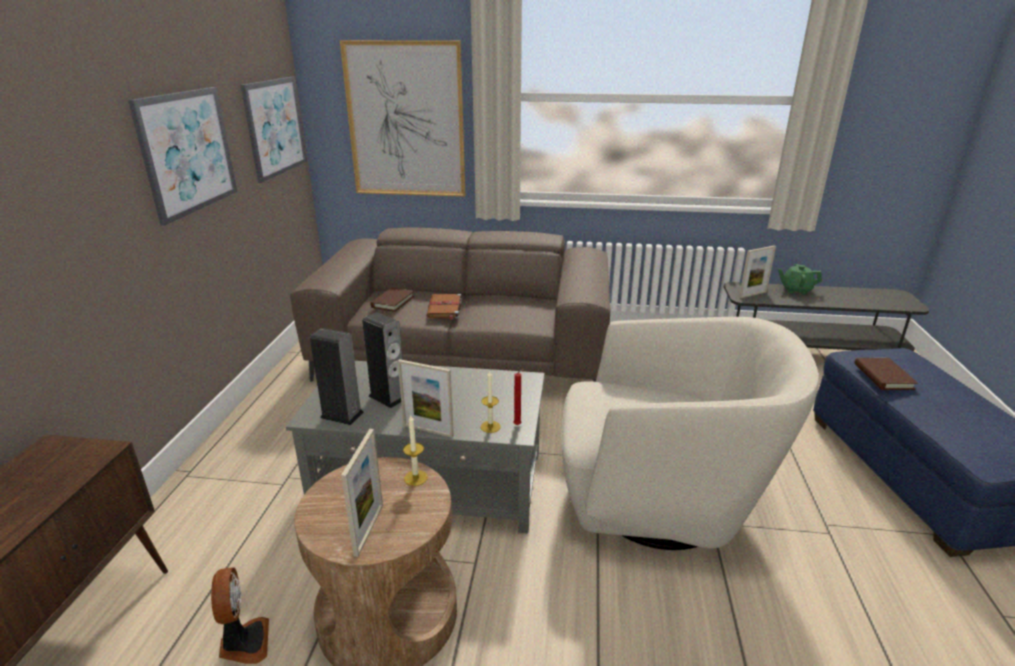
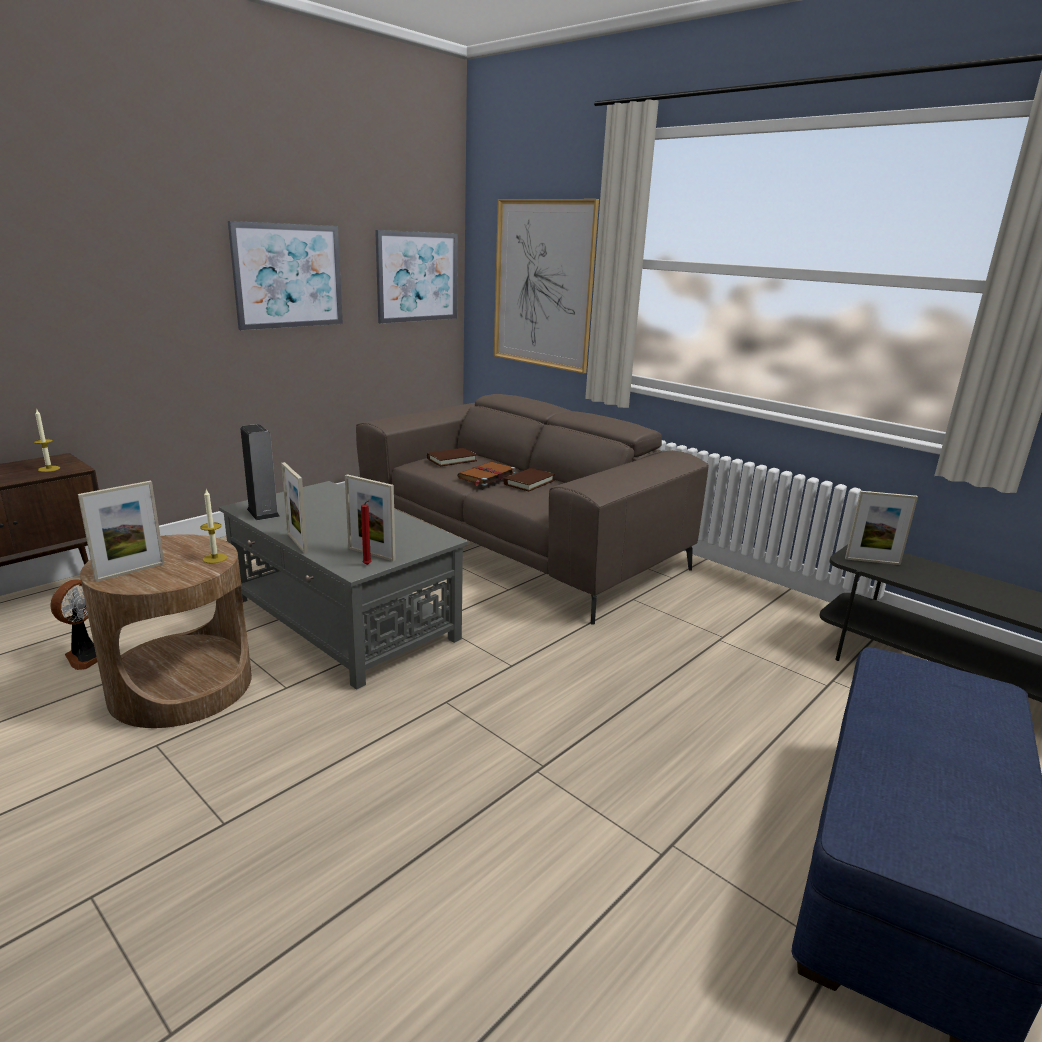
camera: 35 degrees right, 5 degrees down
speaker [362,312,403,408] -> none
candle [480,371,501,433] -> candle moved to [34,410,60,472]
beige armchair [561,317,819,550] -> none
green teapot [778,264,822,295] -> none
brown book [855,358,918,390] -> brown book moved to [504,468,555,491]
none -> picture frame [345,474,396,561]

